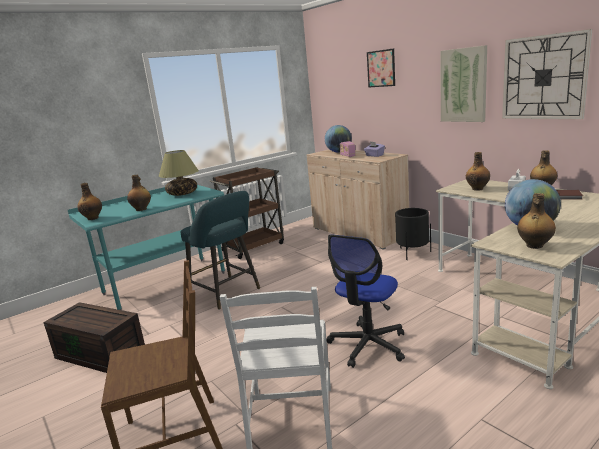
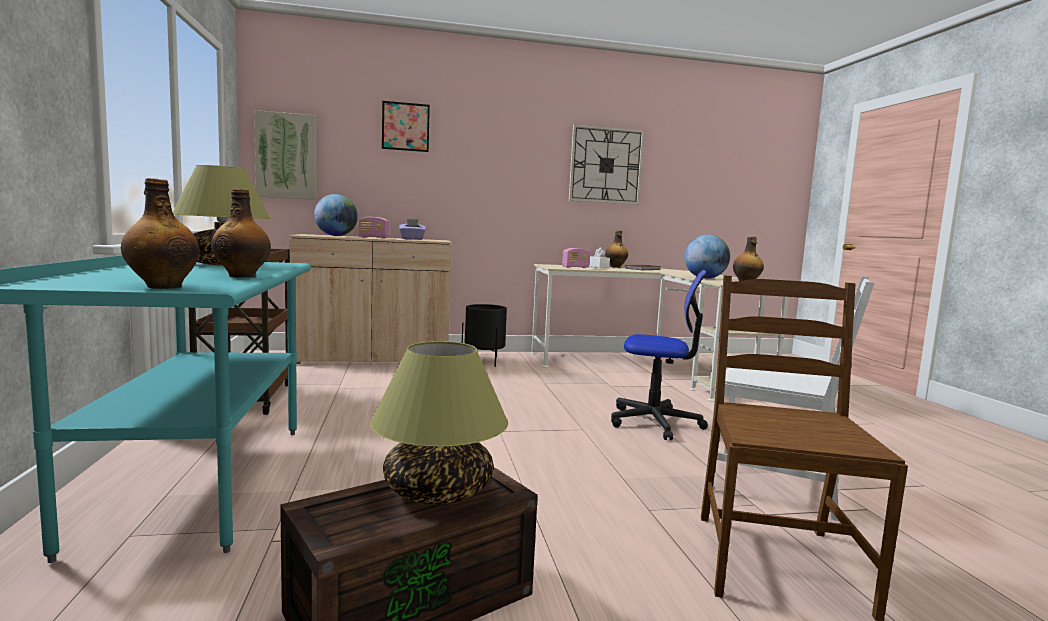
camera: 65 degrees left, 10 degrees down
turquoise stool [181,191,260,310] -> none
office chair [326,234,405,368] -> office chair turned 45 degrees counterclockwise [611,270,708,440]
picture [441,45,487,122] -> picture moved to [254,110,316,200]
bottle [466,152,490,191] -> radio [562,248,590,268]
none -> table lamp [370,341,508,504]

